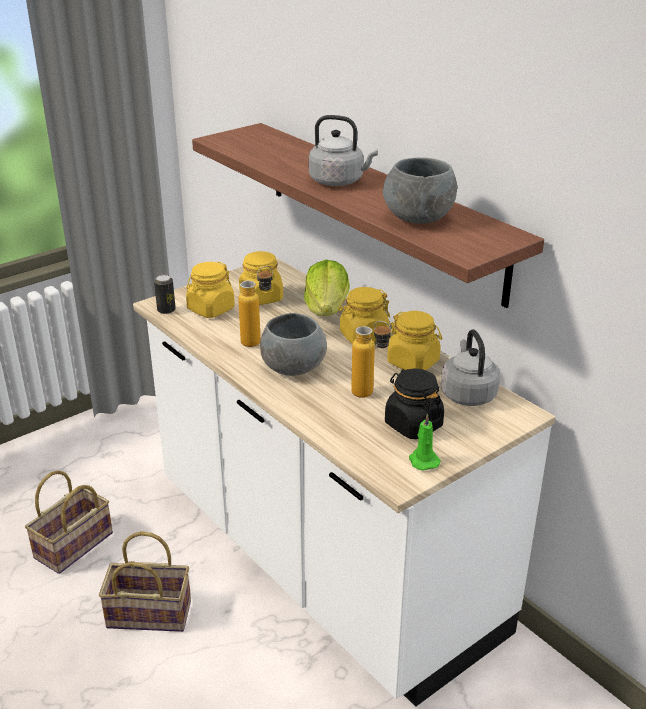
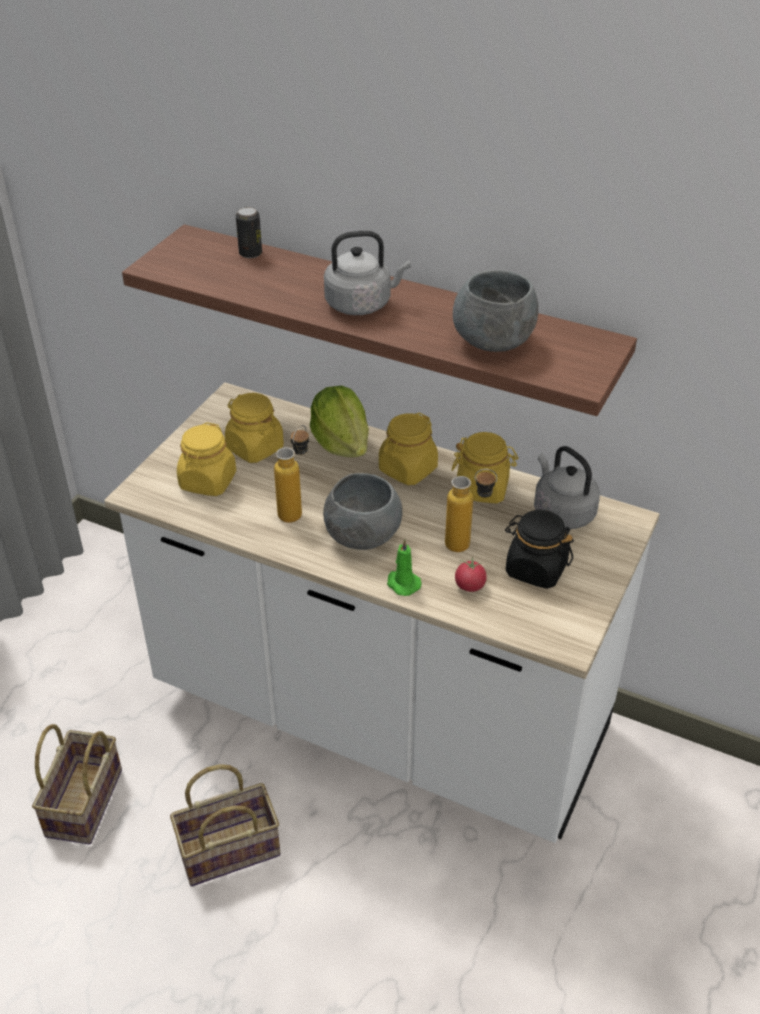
camera: 25 degrees left, 10 degrees up
can [154,275,176,314] -> can moved to [236,207,262,258]
green candle [409,413,441,471] -> green candle moved to [387,539,422,596]
none -> tomato [455,557,487,592]

